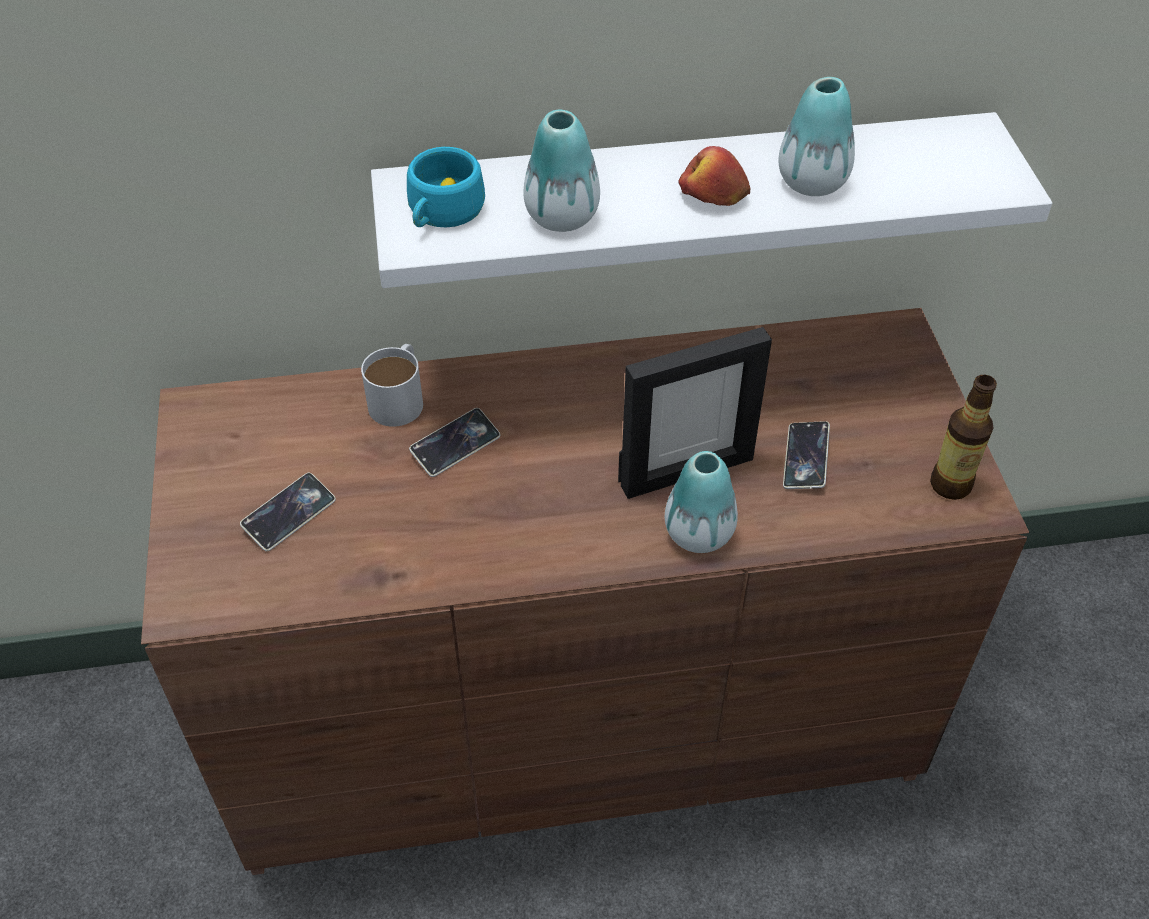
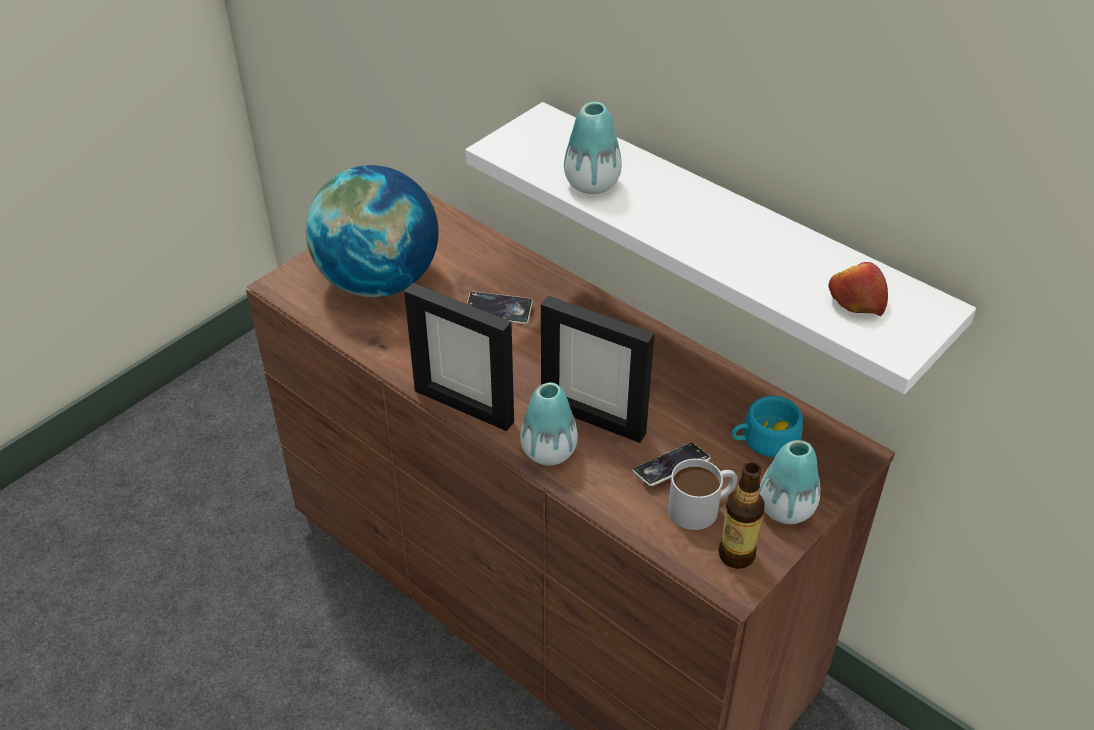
camera: 50 degrees right, 5 degrees down
phone [240,473,336,551] -> globe [306,165,439,297]
white mug [361,344,423,427] -> white mug moved to [668,459,738,530]
turquoise cup [407,147,485,227] -> turquoise cup moved to [731,396,803,457]
apple [678,146,750,206] -> apple moved to [828,262,888,316]
vase [779,77,855,196] -> vase moved to [759,440,820,524]
none -> picture frame [404,283,514,431]

